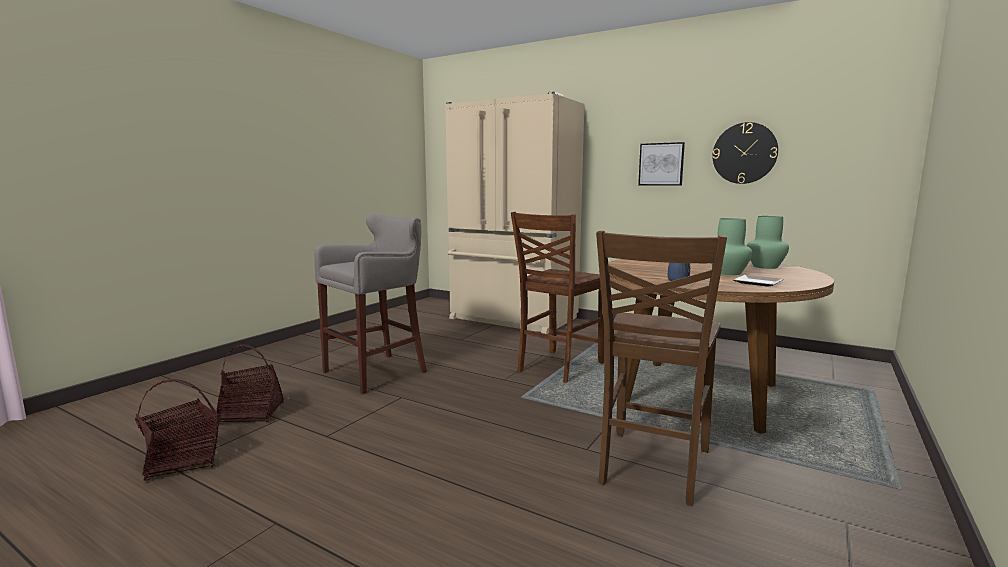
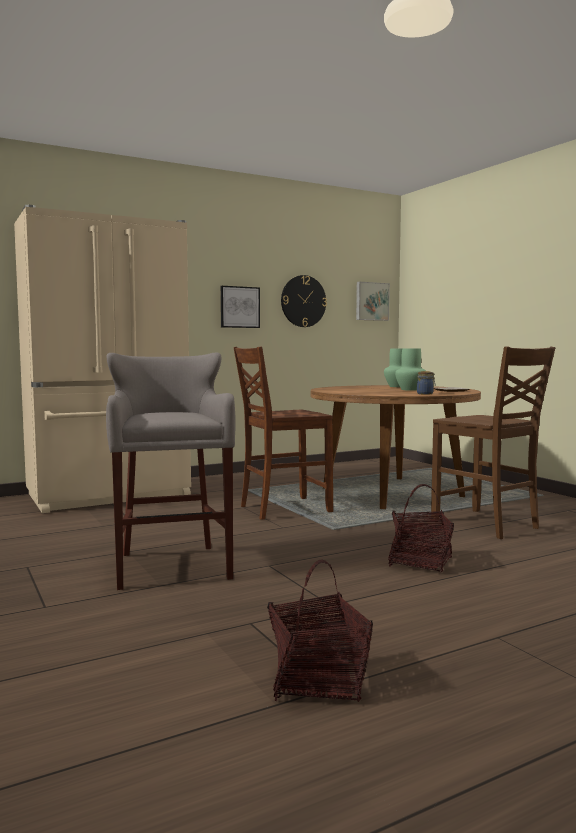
camera: 60 degrees left, 5 degrees down
basket [216,345,284,424] -> basket moved to [388,484,454,573]
brown chair [511,212,604,383] -> brown chair turned 90 degrees clockwise [233,347,333,520]
none -> picture [356,282,390,321]

